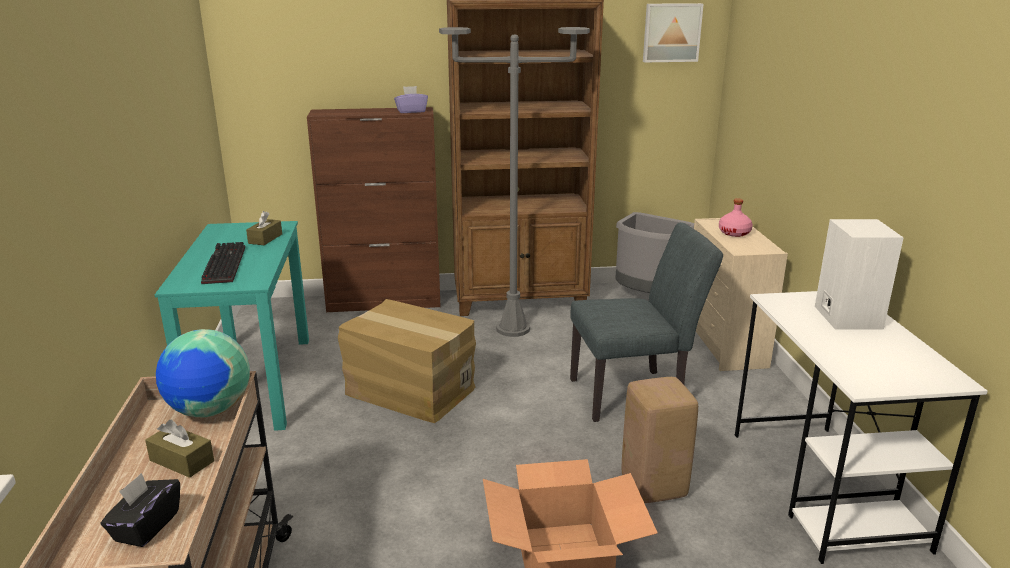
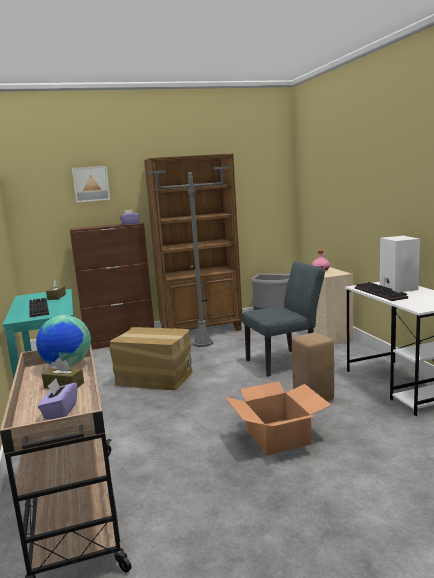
camera: 10 degrees left, 10 degrees down
black tissue box [100,473,180,547] -> purple tissue box [38,378,77,419]
picture [643,3,704,62] -> picture moved to [72,166,110,202]
none -> keyboard [355,282,408,301]

